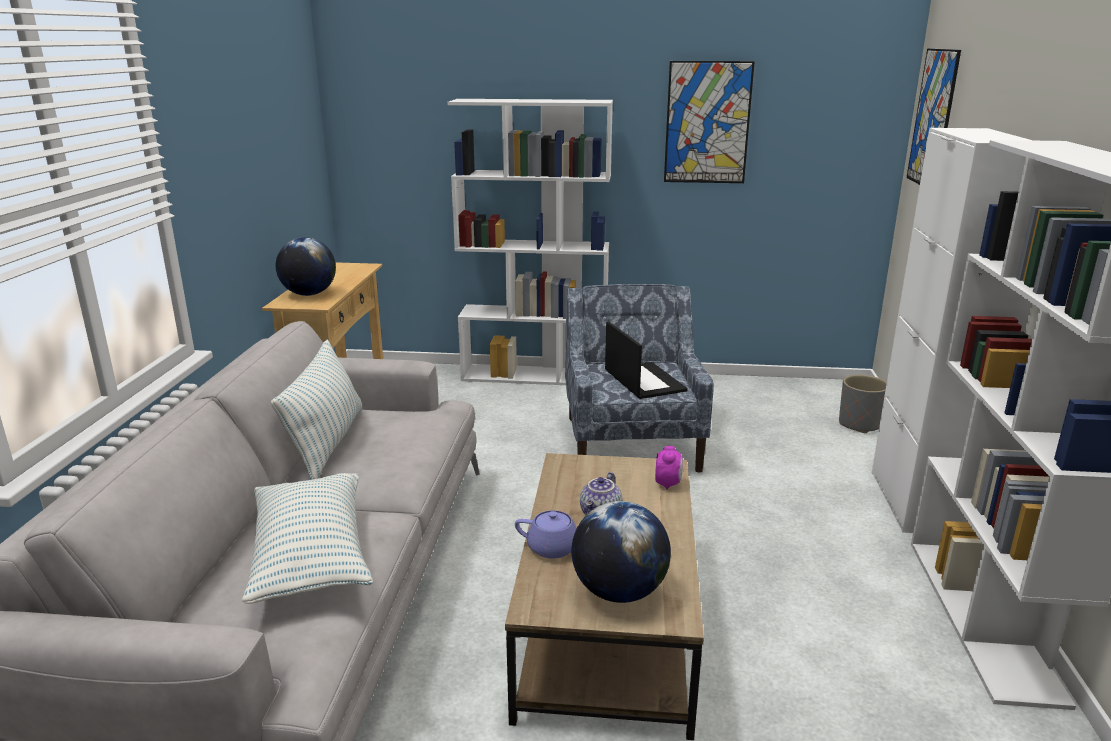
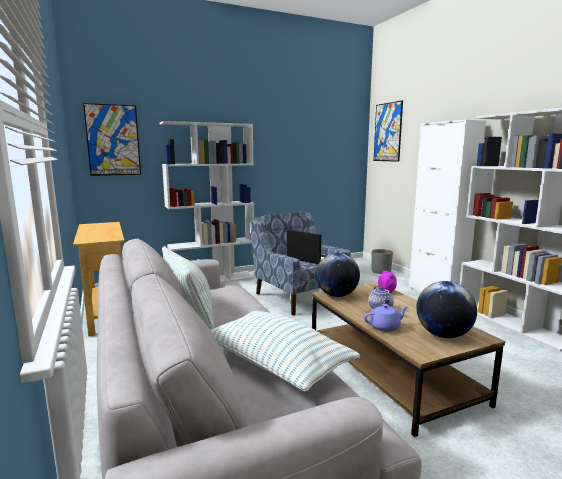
camera: 30 degrees left, 10 degrees down
globe [276,237,336,296] -> globe moved to [316,253,360,297]
picture [664,61,755,183] -> picture moved to [83,103,141,176]

